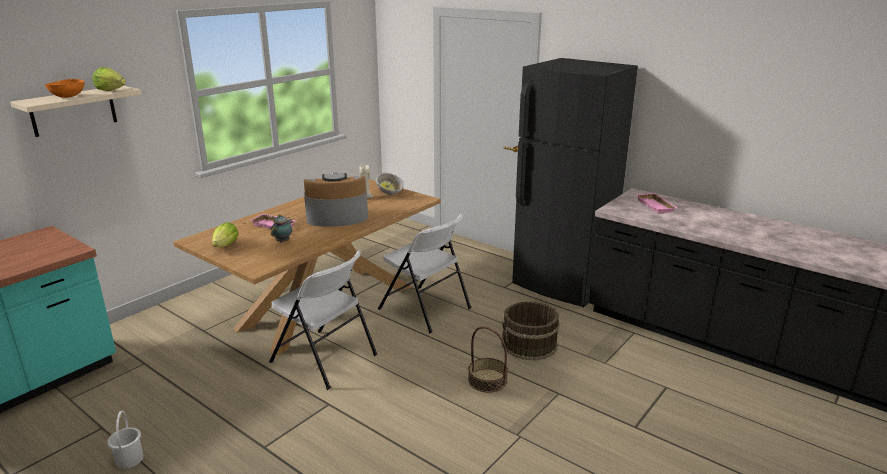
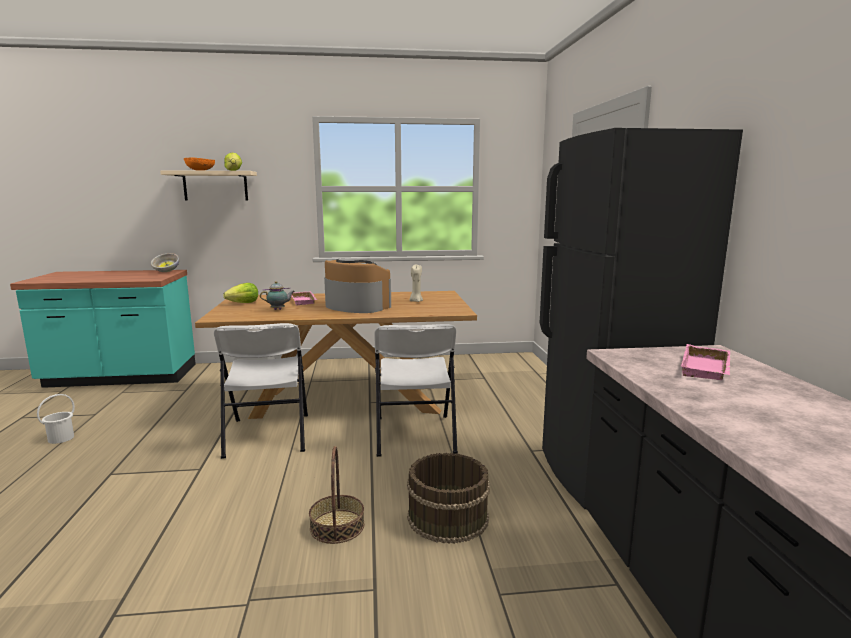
camera: 45 degrees right, 10 degrees down
bowl [376,173,404,195] -> bowl moved to [151,253,179,272]

